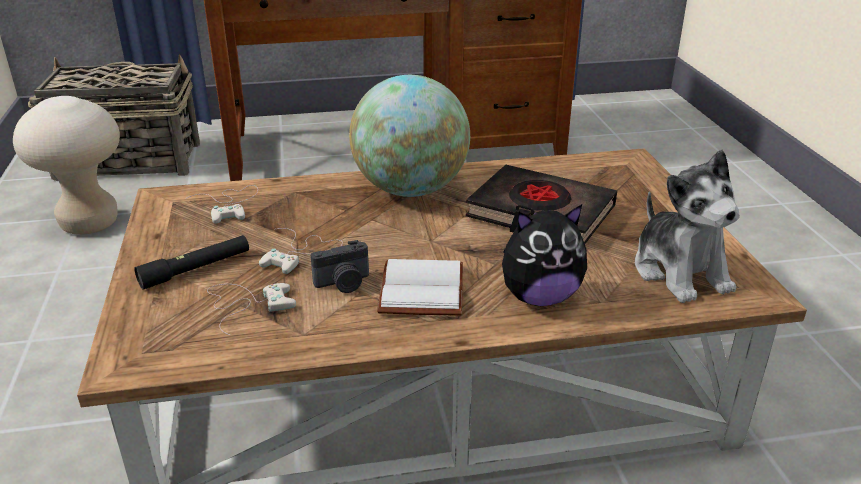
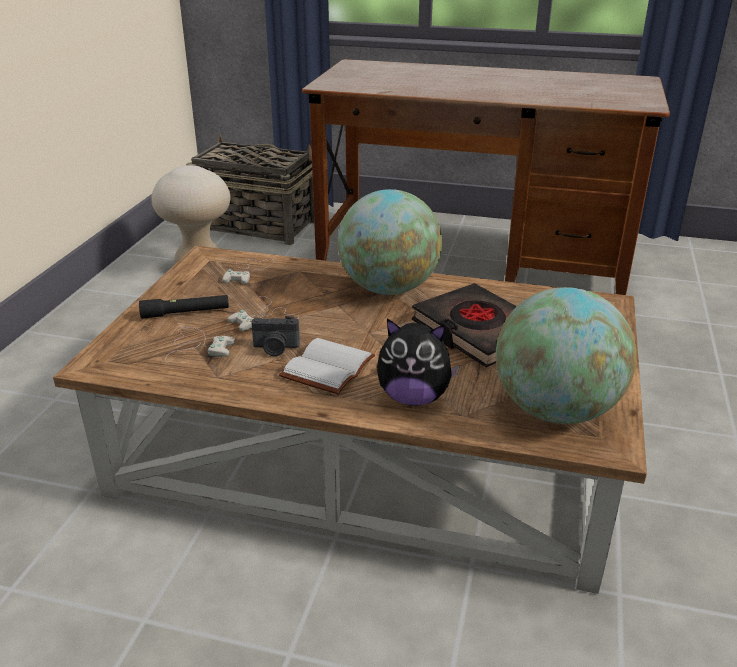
camera: 25 degrees right, 0 degrees up
plush toy [635,150,740,303] -> globe [496,287,637,424]

